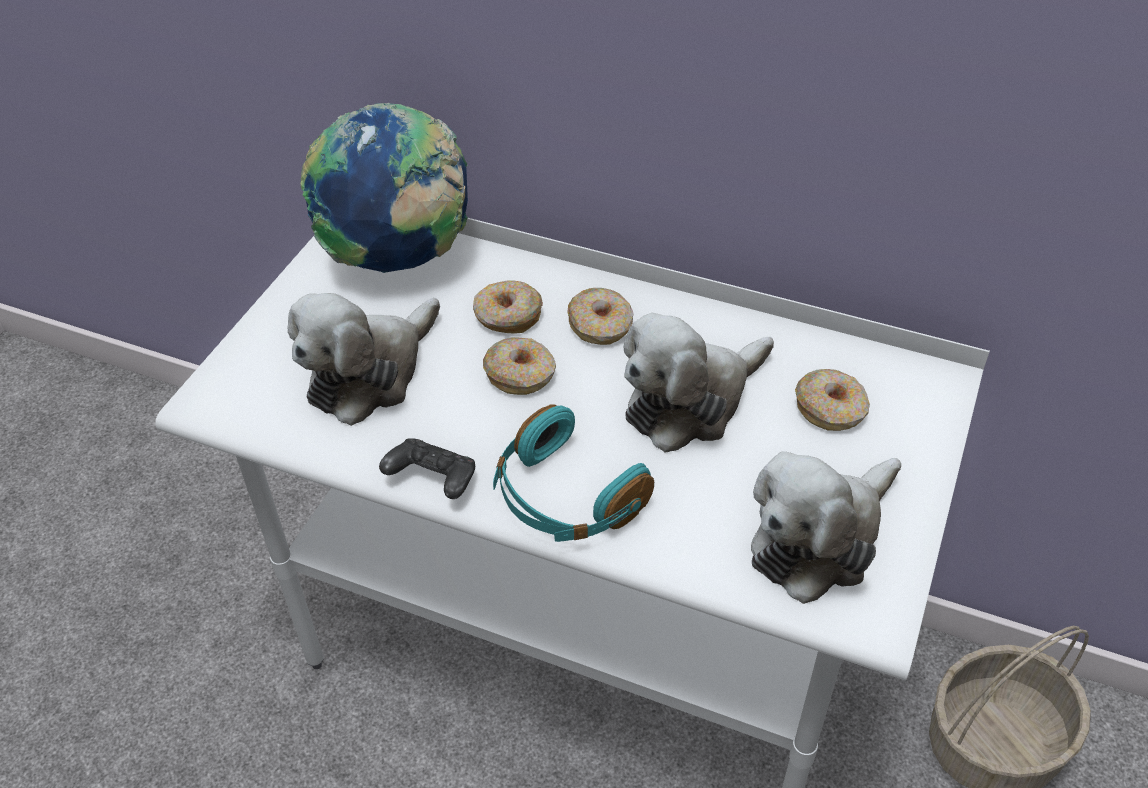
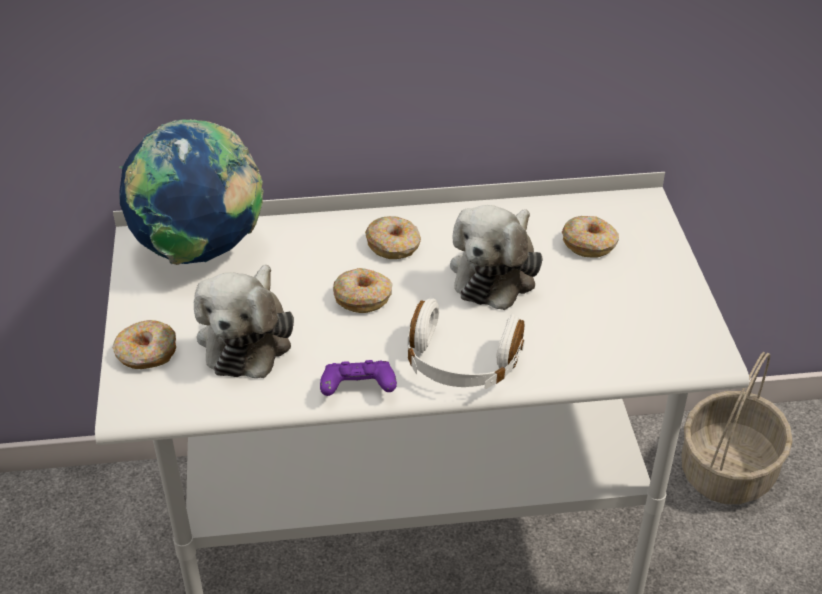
camera: 30 degrees left, 5 degrees down
black game controller [379,438,475,499] -> purple game controller [320,360,397,396]
donut [473,281,543,334] -> donut moved to [112,320,176,369]
turquoise headphones [493,404,654,542] -> white headphones [407,299,525,389]
plush toy [751,451,901,604] -> none

